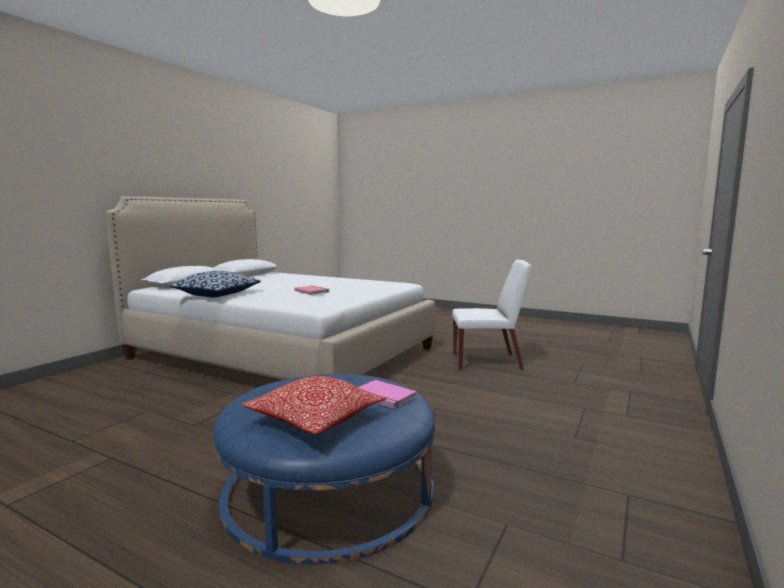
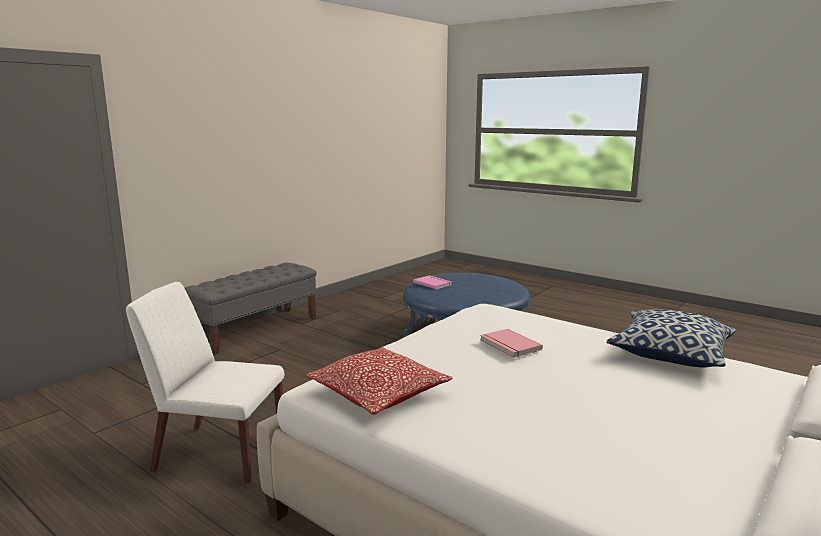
camera: 170 degrees left, 5 degrees up
pillow [242,376,387,434] -> pillow moved to [305,347,453,415]
none -> grey bench [185,263,317,355]

